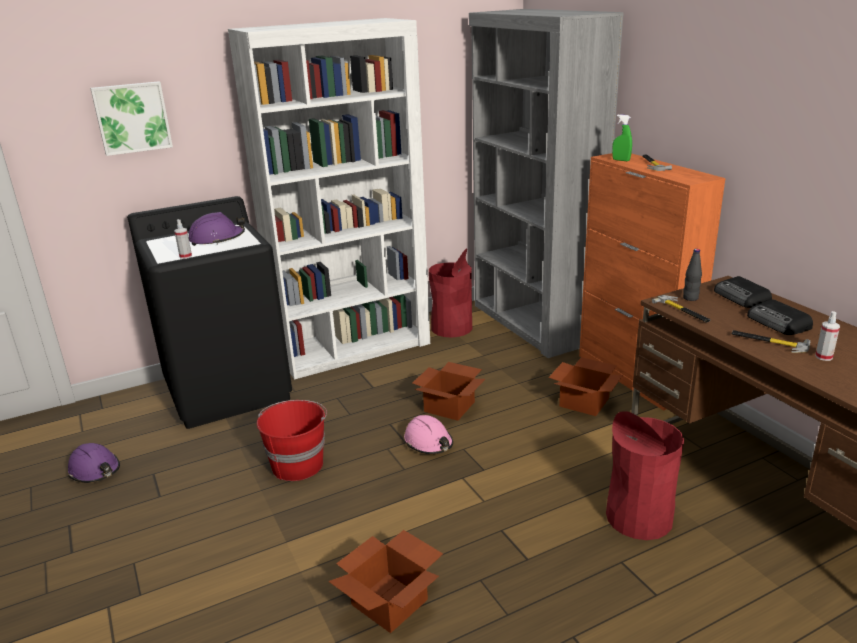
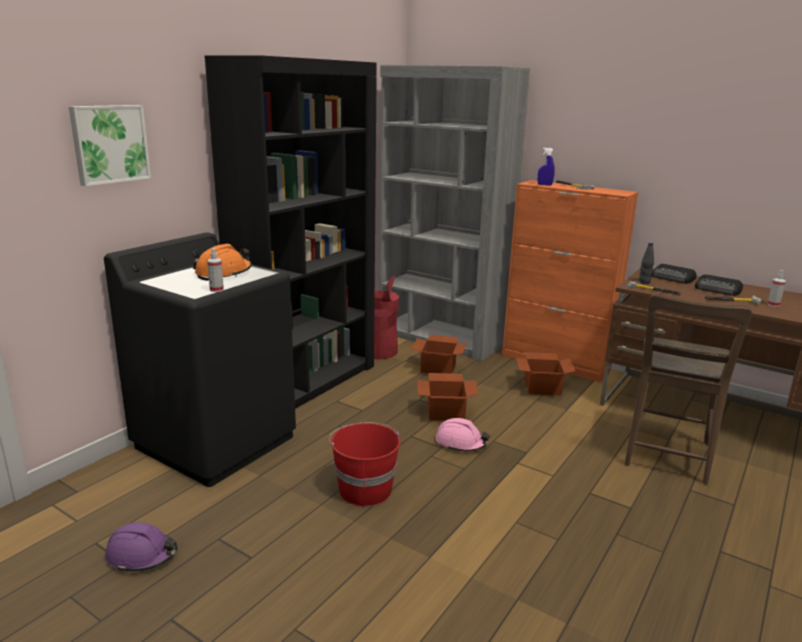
camera: 30 degrees left, 5 degrees down
purple hard hat [189,212,245,246] -> orange hard hat [193,244,252,281]
white bookcase [228,18,430,380] -> black bookcase [205,55,377,409]
cardboard box [328,530,443,633] -> cardboard box moved to [412,335,467,373]
red trash can [606,411,684,540] -> brown chair [625,294,752,485]
green spray bottle [612,114,632,161] -> blue spray bottle [538,148,555,185]

